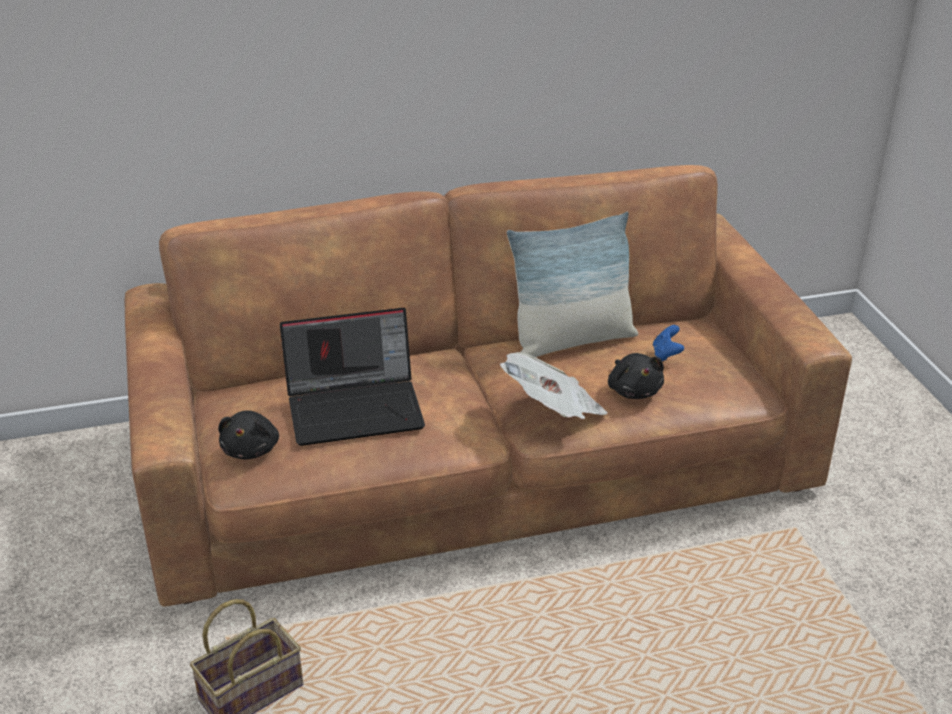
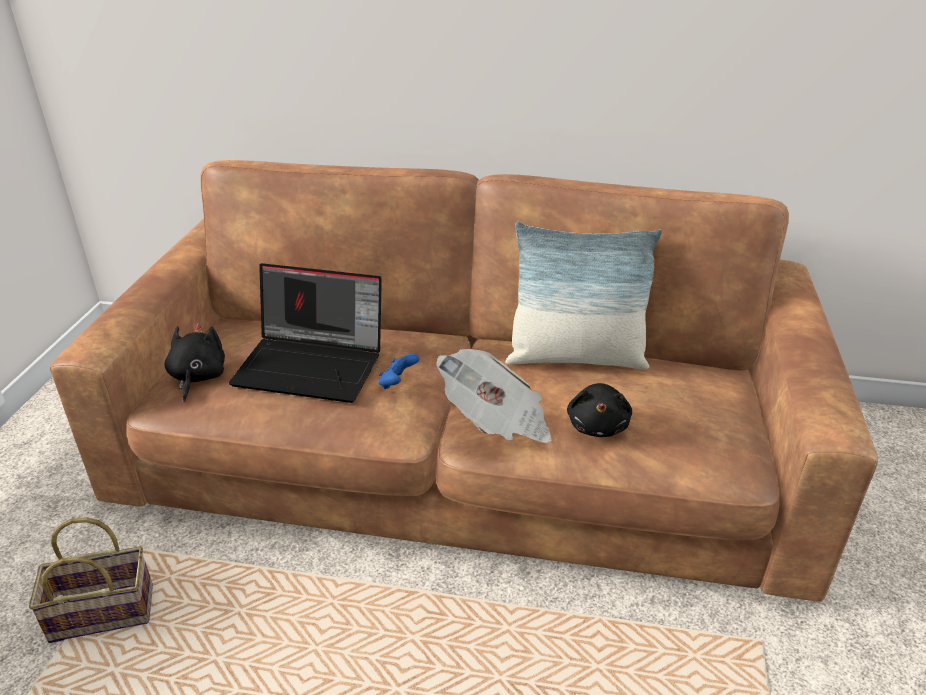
camera: 25 degrees right, 0 degrees up
black plush toy [218,410,279,460] -> black plush toy turned 150 degrees clockwise [164,323,225,402]
blue game controller [653,325,684,361] -> blue game controller moved to [378,353,419,389]

